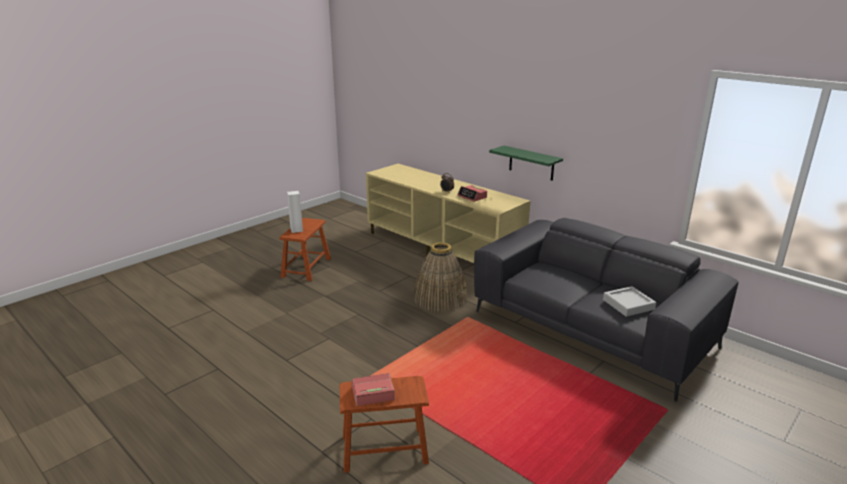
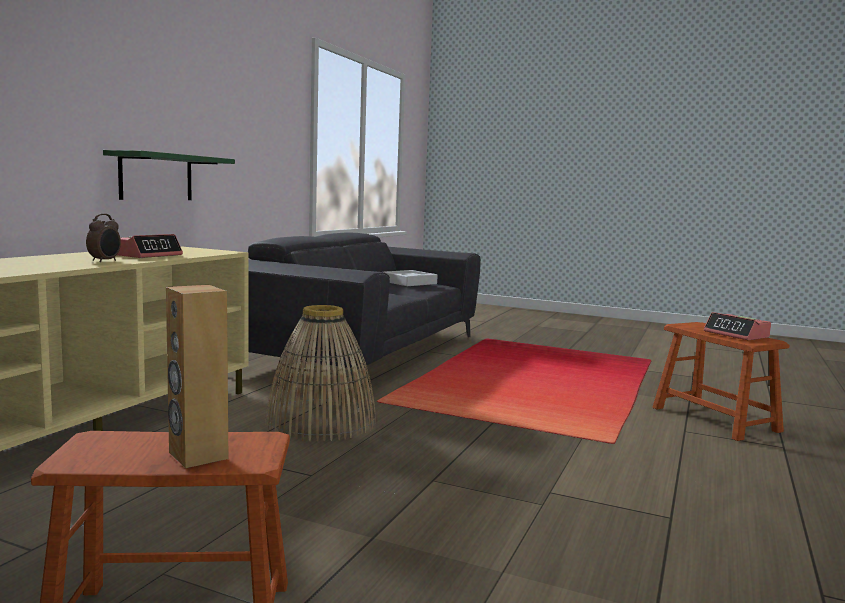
camera: 110 degrees left, 15 degrees down
white speaker [287,191,303,233] -> brown speaker [166,285,228,468]

